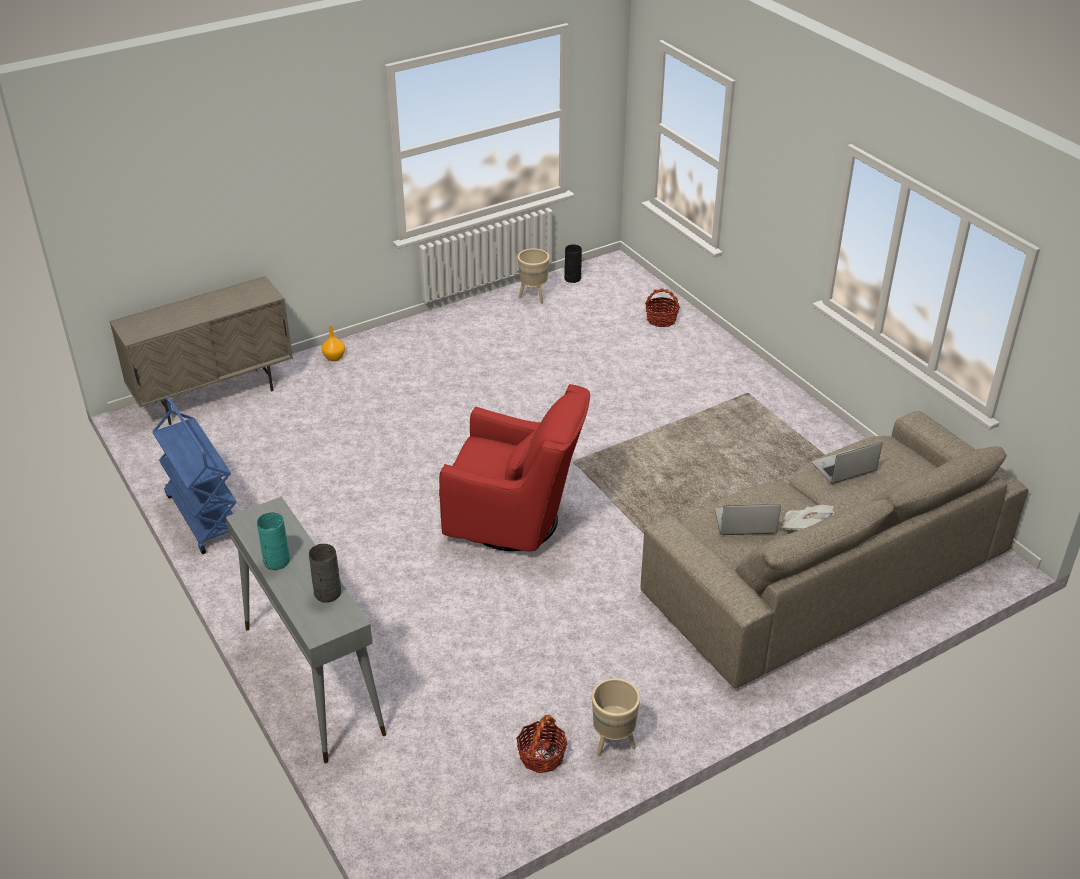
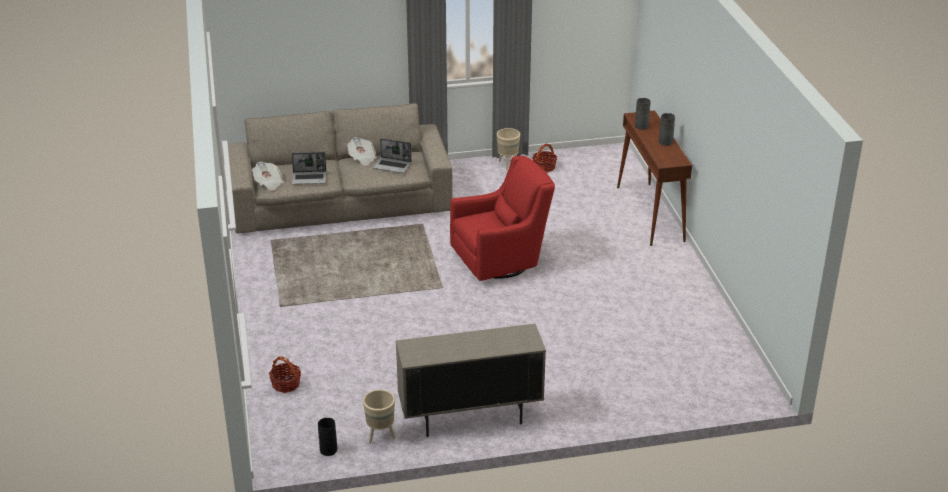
camera: 160 degrees left, 5 degrees down
beige cabinet [109,276,293,425] -> beige cabinet moved to [396,324,546,437]
blue cart [152,397,236,554] -> none
grey console table [226,496,386,763] -> brown console table [617,110,692,246]
turquoise vase [257,512,290,570] -> grey vase [659,113,675,145]
orange vase [322,326,345,361] -> none
red armchair [439,384,590,552] -> red armchair turned 120 degrees clockwise [450,156,555,281]
none -> newspaper [252,161,284,191]

